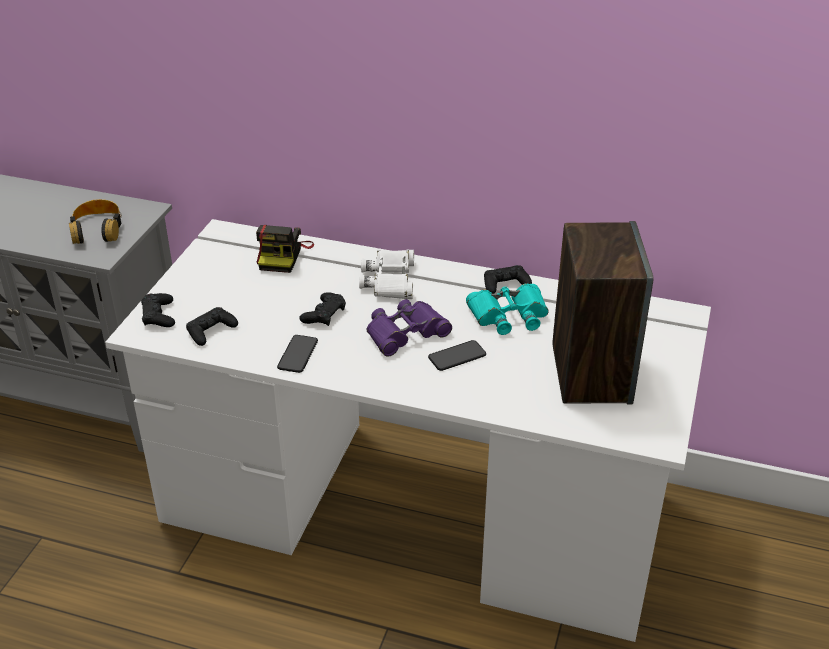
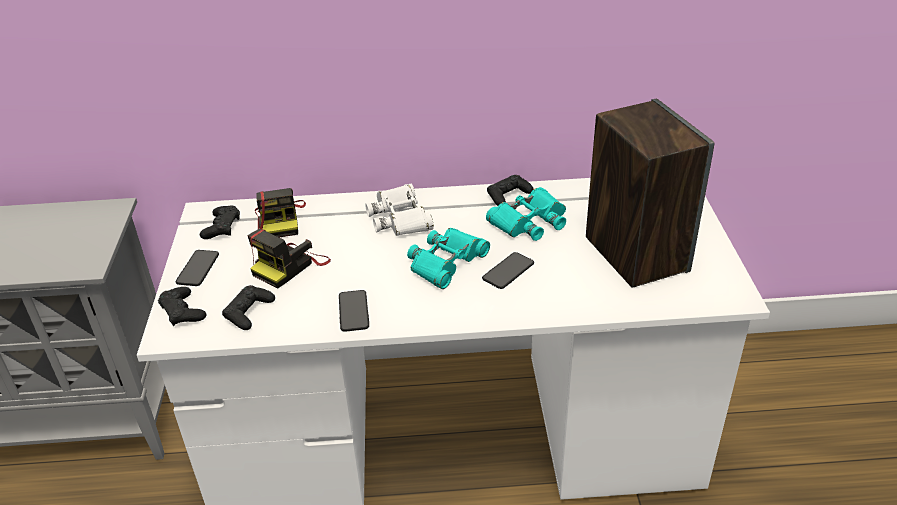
camera: 20 degrees left, 0 degrees up
headphones [69,199,122,244] -> none
black game controller [300,292,346,326] -> black game controller moved to [200,206,240,239]
purple binoculars [366,299,452,357] -> turquoise binoculars [407,228,490,289]
none -> phone [175,250,219,286]
none -> camera [247,229,331,288]

